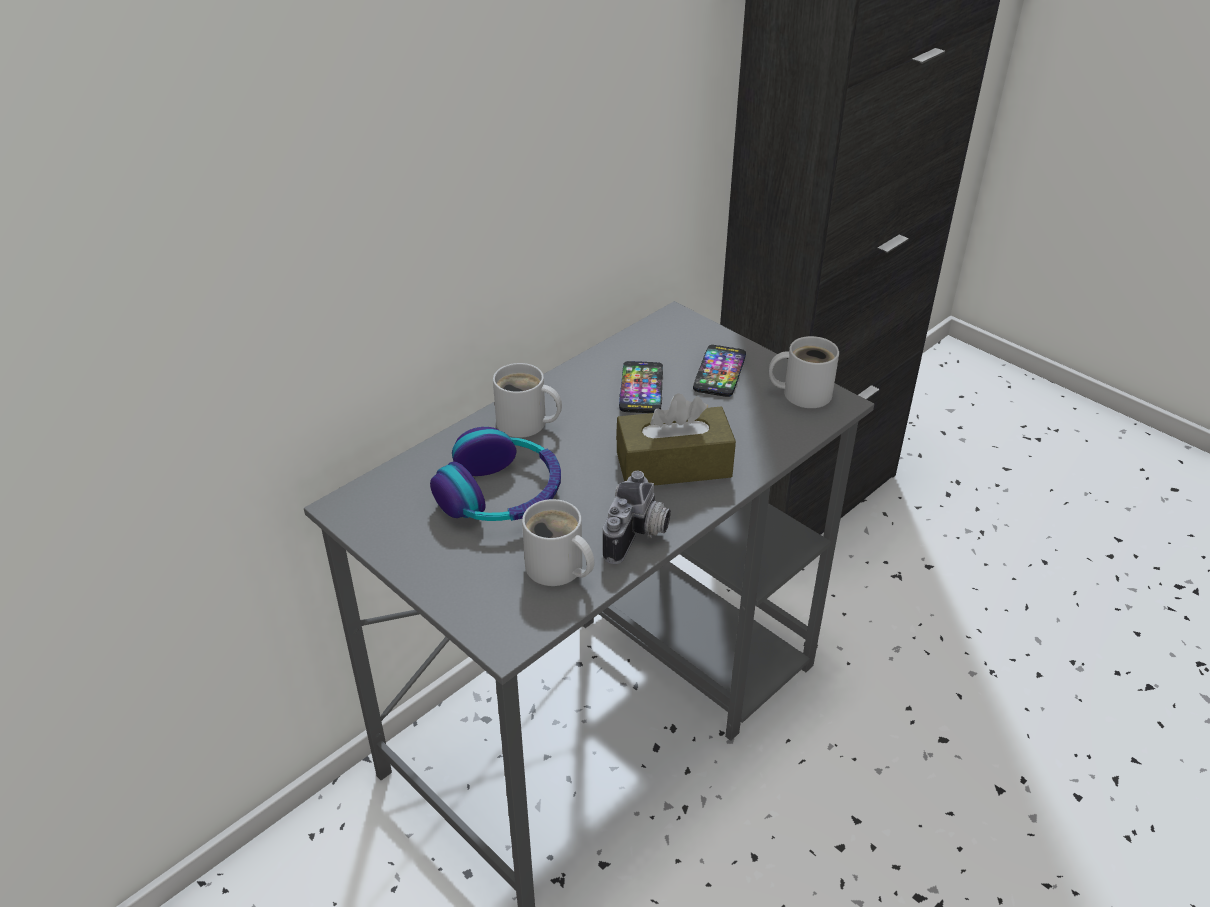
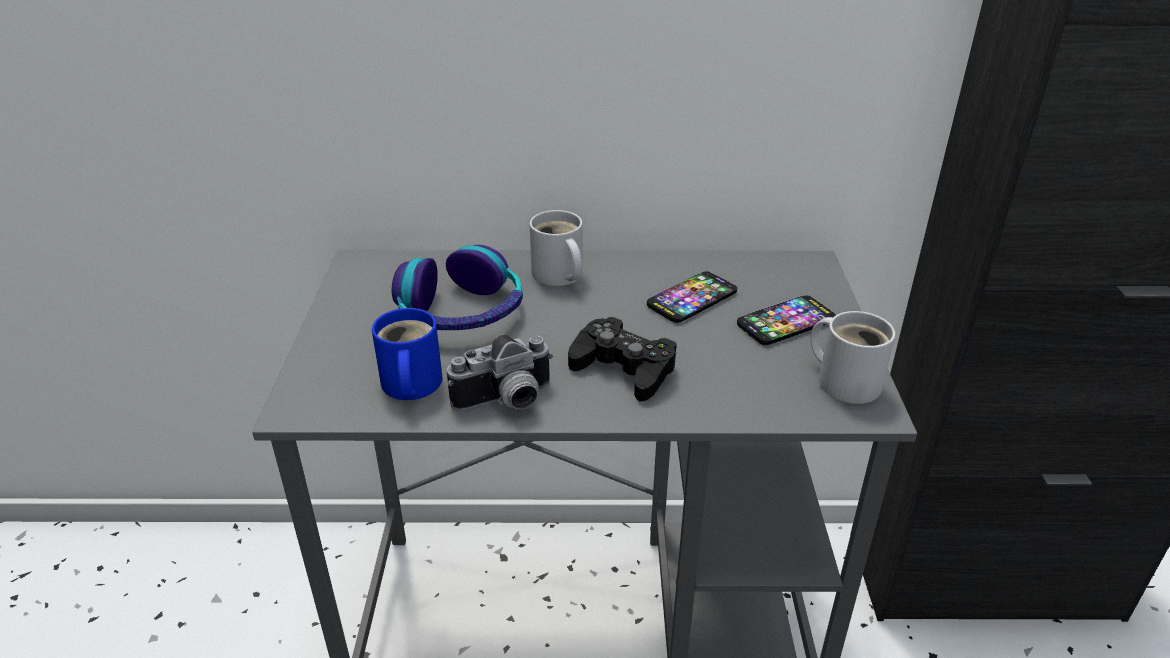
camera: 45 degrees right, 5 degrees down
white mug [522,499,594,586] -> blue mug [372,308,443,400]
brown tissue box [616,393,736,486] -> black game controller [568,317,677,402]

